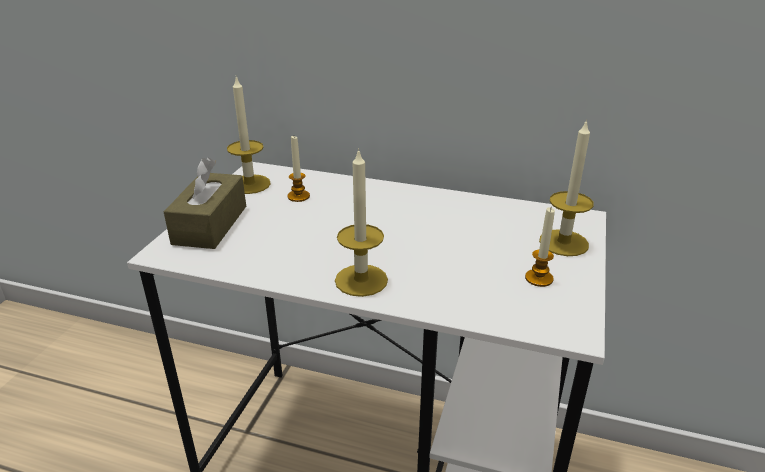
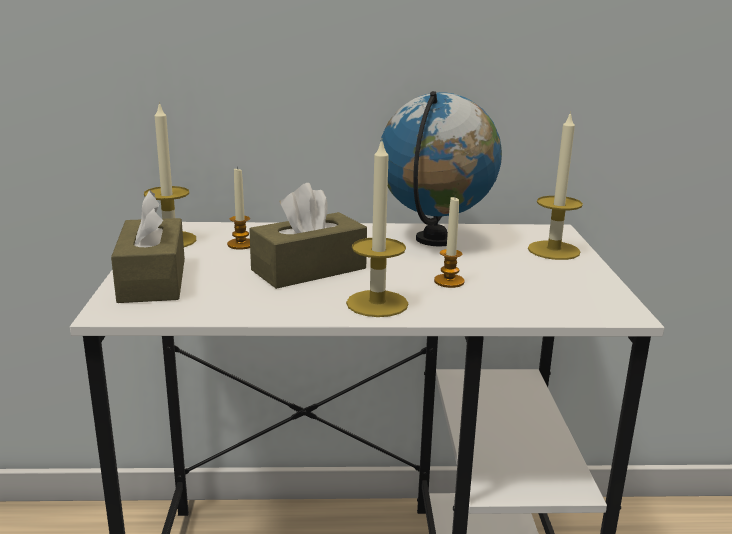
camera: 20 degrees left, 10 degrees down
candle [525,207,555,287] -> candle moved to [434,197,465,288]
none -> brown tissue box [249,183,367,289]
none -> globe [380,91,502,247]

